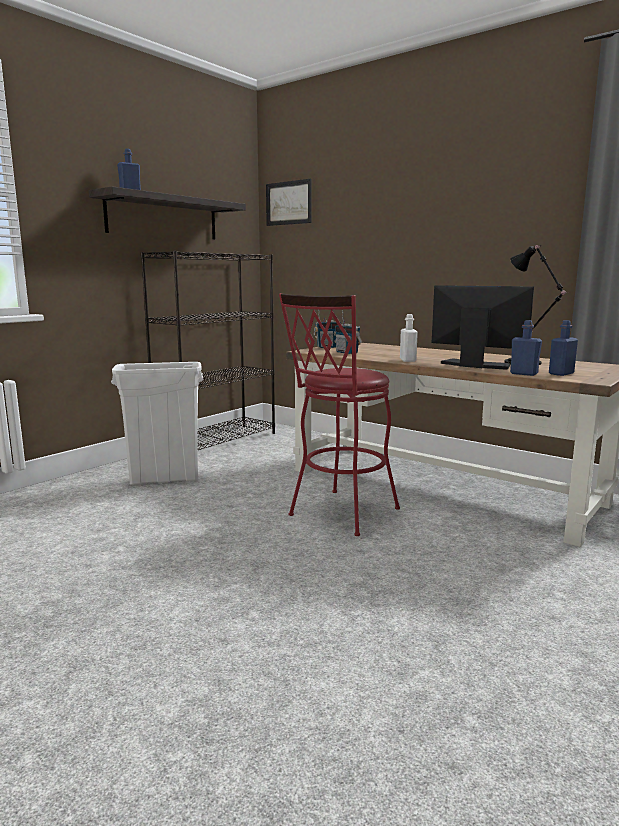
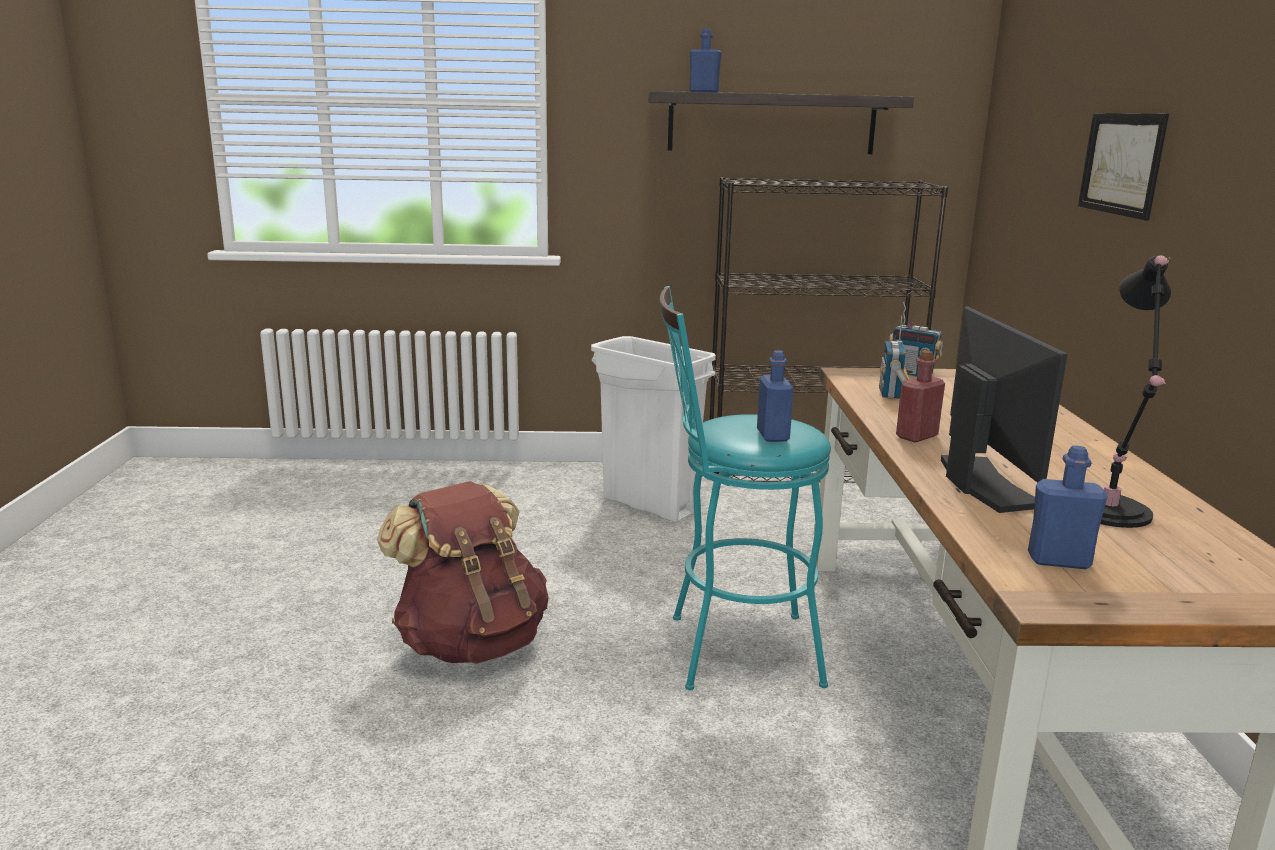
camera: 50 degrees right, 5 degrees up
picture [266,179,312,226] -> picture moved to [1078,113,1169,221]
red stool [279,293,400,536] -> turquoise stool [660,286,831,690]
white bottle [400,314,418,362] -> red bottle [896,351,945,443]
blue bottle [510,320,542,376] -> blue bottle moved to [757,350,794,442]
none -> brown backpack [377,481,549,664]

